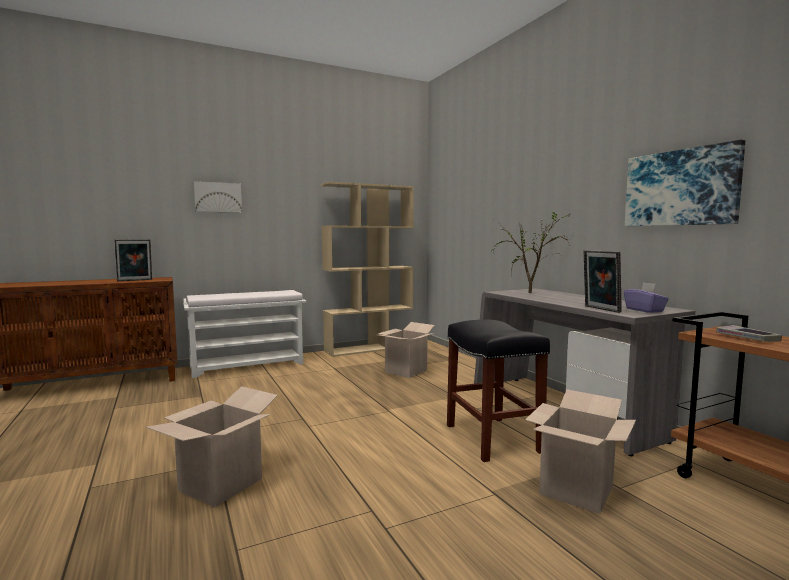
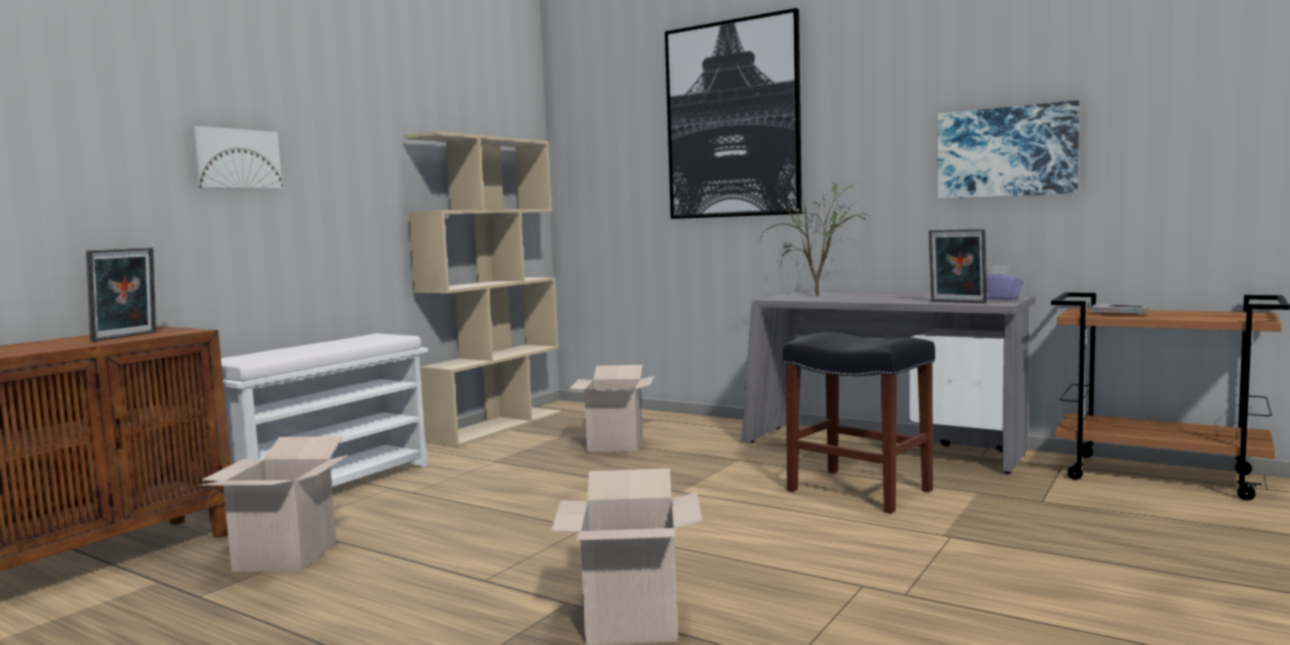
camera: 30 degrees left, 0 degrees up
cardboard box [525,389,636,514] -> cardboard box moved to [200,436,349,572]
none -> picture [665,8,802,219]

